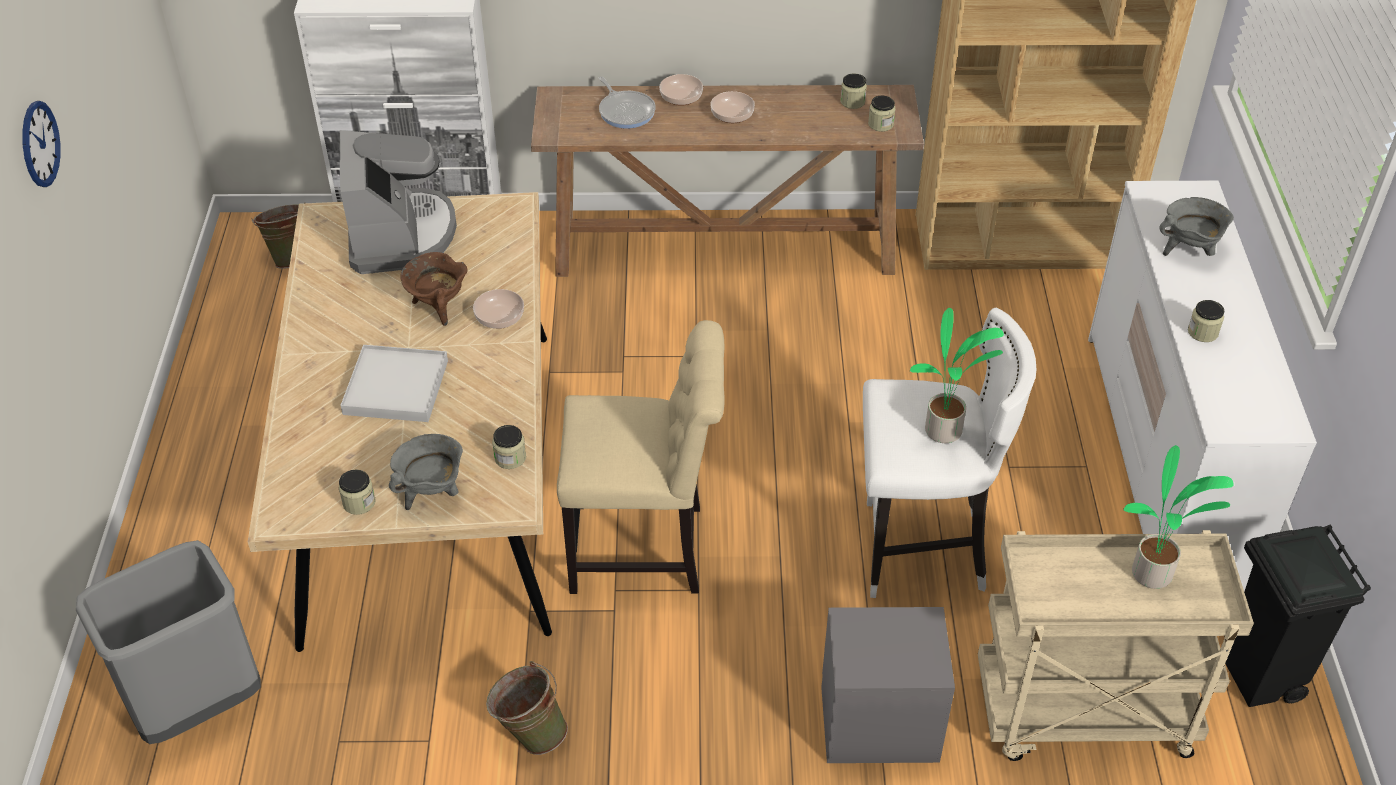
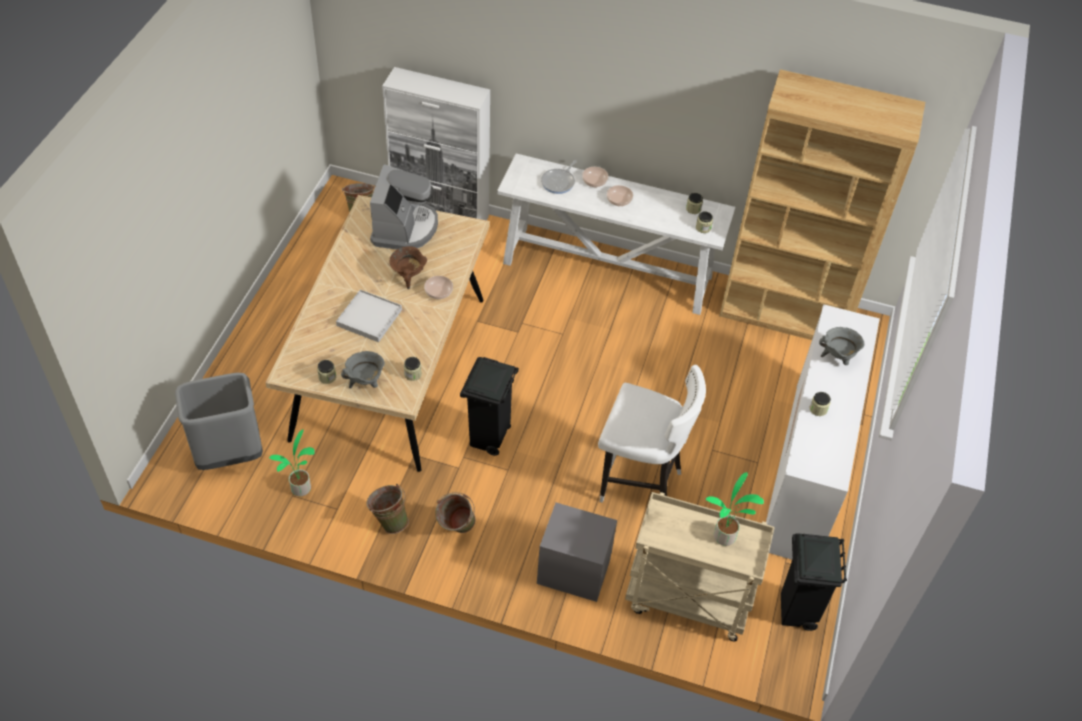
camera: 15 degrees right, 5 degrees up
wall clock [22,101,61,187] -> none
brown console table [531,85,924,277] -> white console table [497,153,735,315]
beige chair [557,320,725,594] -> black trash can [460,357,519,456]
frying pan [599,76,656,129] -> frying pan turned 45 degrees clockwise [541,160,577,194]
potted plant [910,308,1004,443] -> potted plant moved to [269,429,315,496]
none -> green bucket [435,492,476,533]

